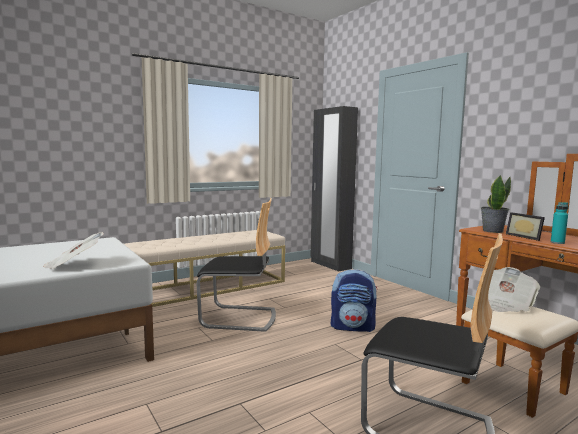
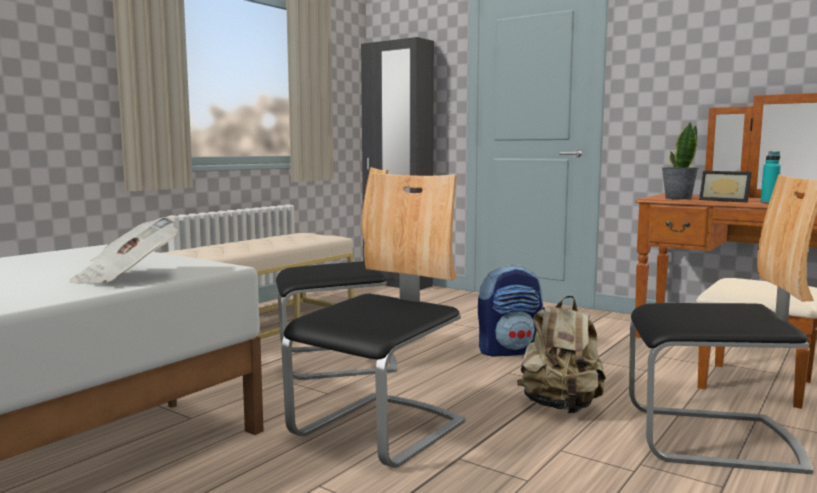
camera: 20 degrees left, 0 degrees up
newspaper [488,267,541,312] -> none
none -> chair [281,172,466,468]
none -> beige backpack [517,296,606,413]

